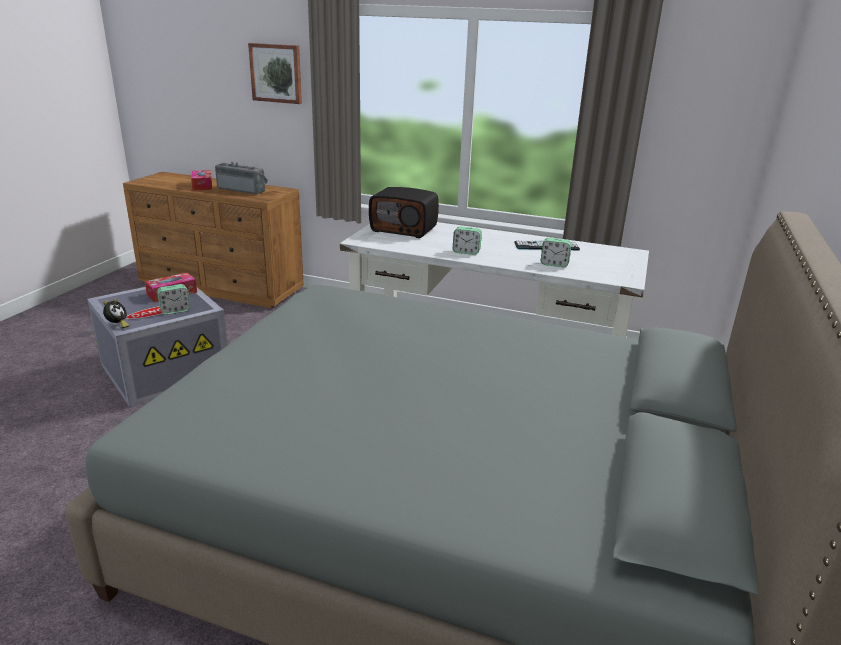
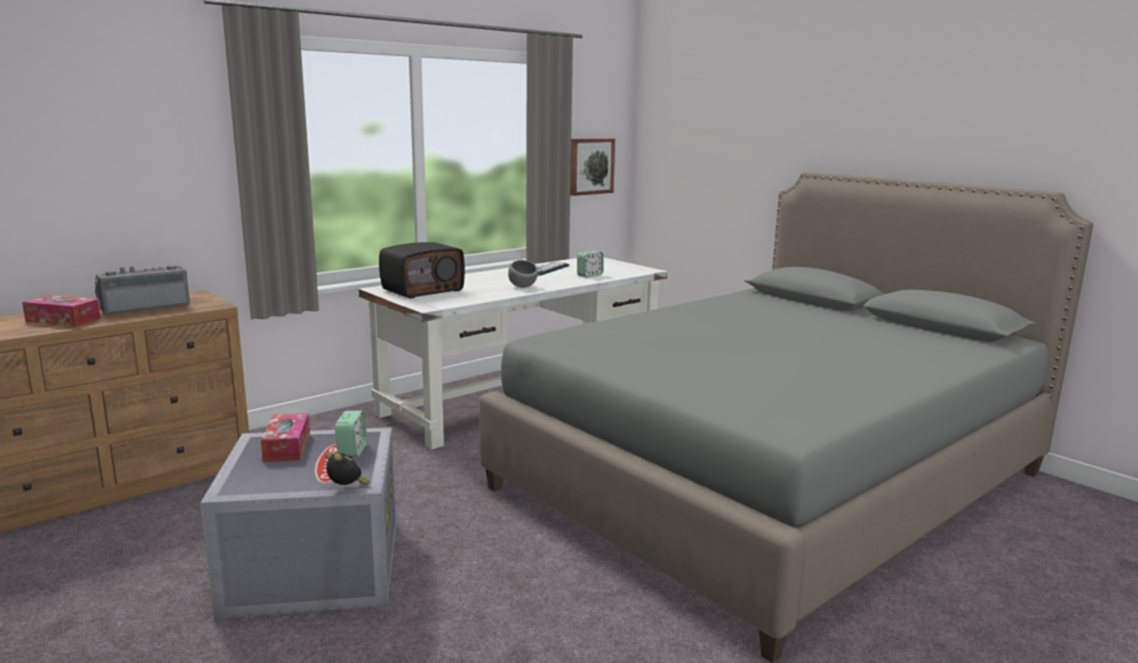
camera: 60 degrees left, 10 degrees down
picture [248,43,302,104] -> picture moved to [570,138,615,196]
alarm clock [453,226,482,255] -> grey bowl [508,260,538,288]

